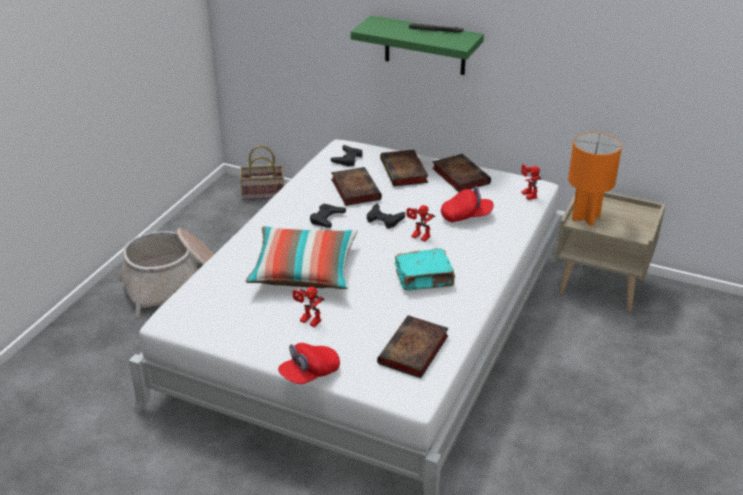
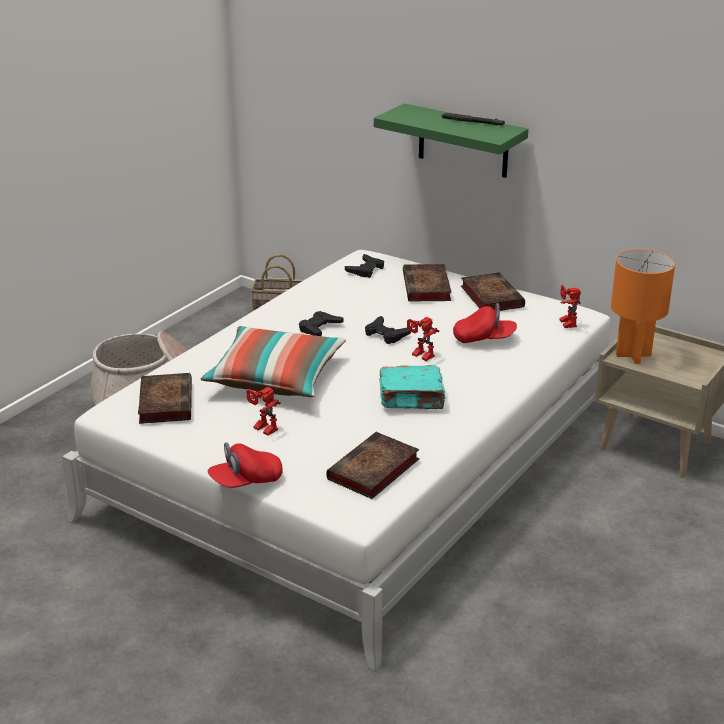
camera: 10 degrees right, 5 degrees down
book [331,167,382,206] -> book moved to [138,373,192,424]

